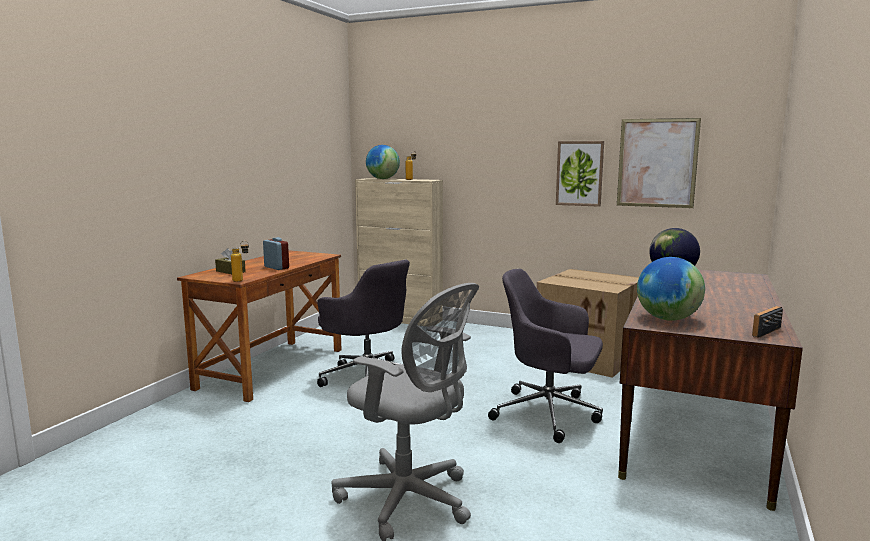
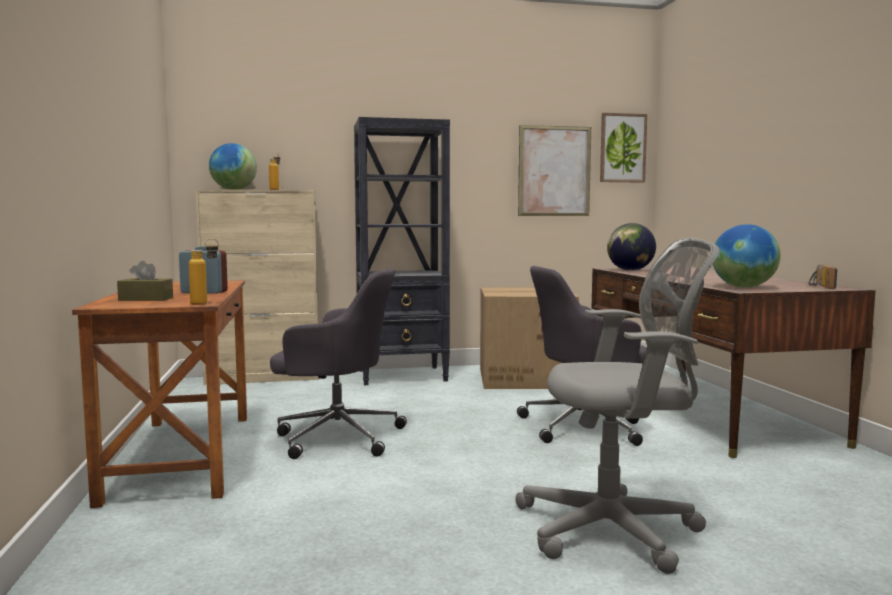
camera: 35 degrees left, 5 degrees down
picture [556,141,604,207] -> picture moved to [600,113,647,183]
none -> black bookcase [354,117,450,385]

